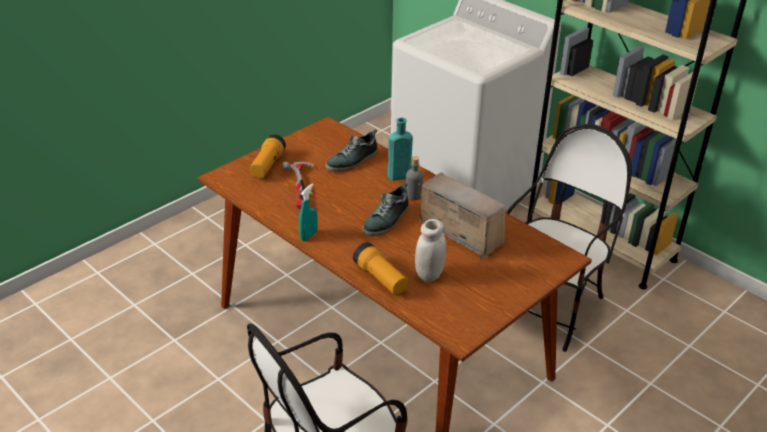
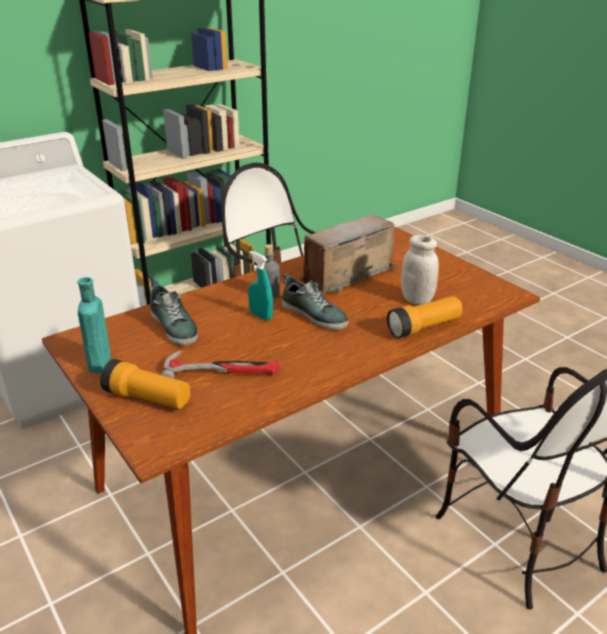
camera: 80 degrees left, 5 degrees down
turquoise spray bottle [299,184,318,241] -> turquoise spray bottle moved to [248,251,273,321]
turquoise bottle [388,118,413,181] -> turquoise bottle moved to [77,277,111,373]

